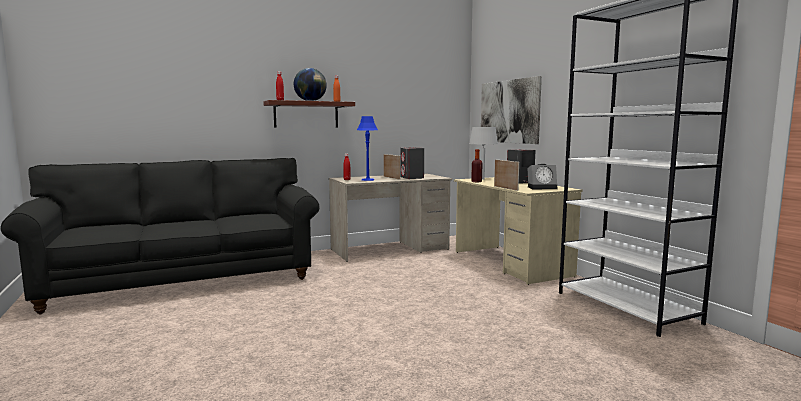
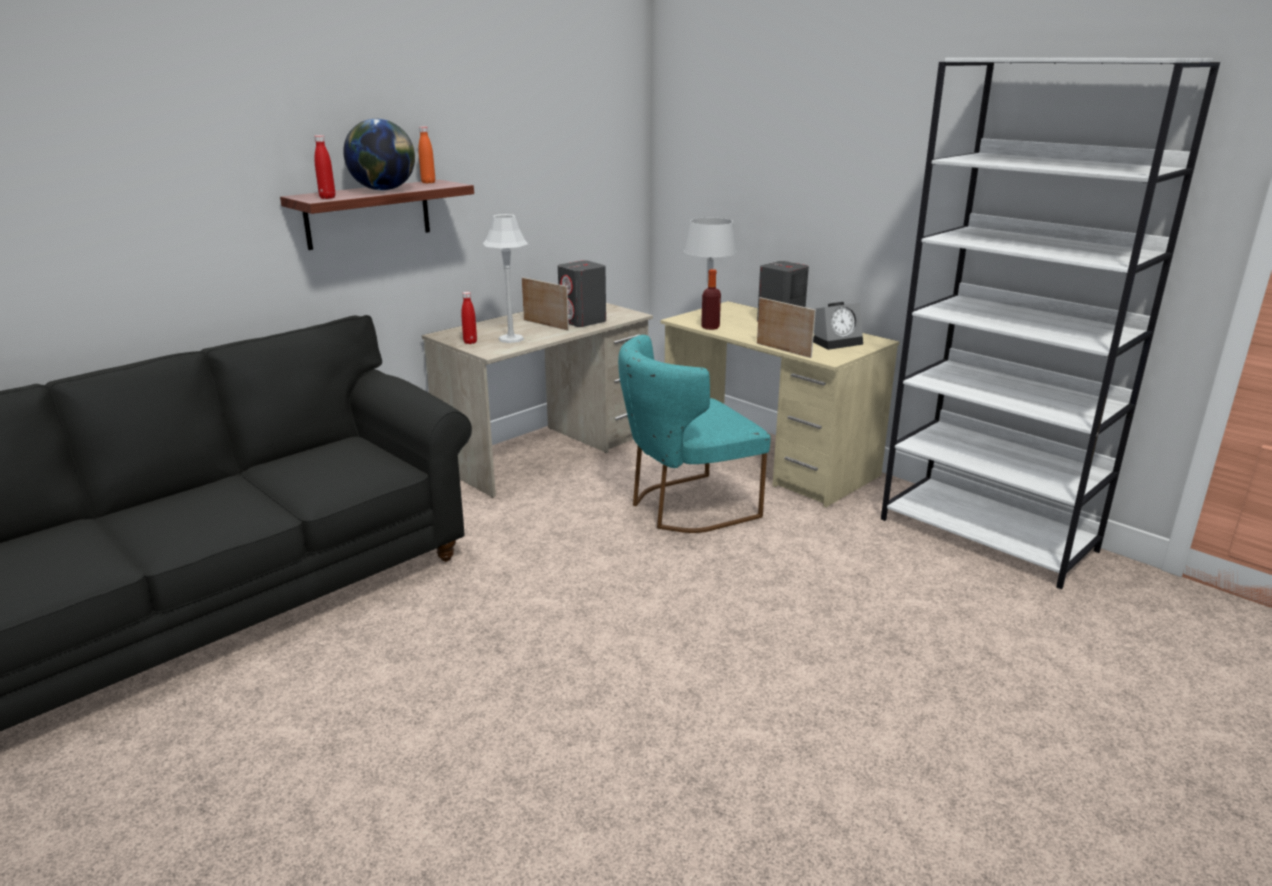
camera: 20 degrees left, 15 degrees up
blue table lamp [357,116,378,181] -> grey table lamp [483,214,528,343]
picture [481,76,542,144] -> none
none -> turquoise chair [618,335,771,533]

